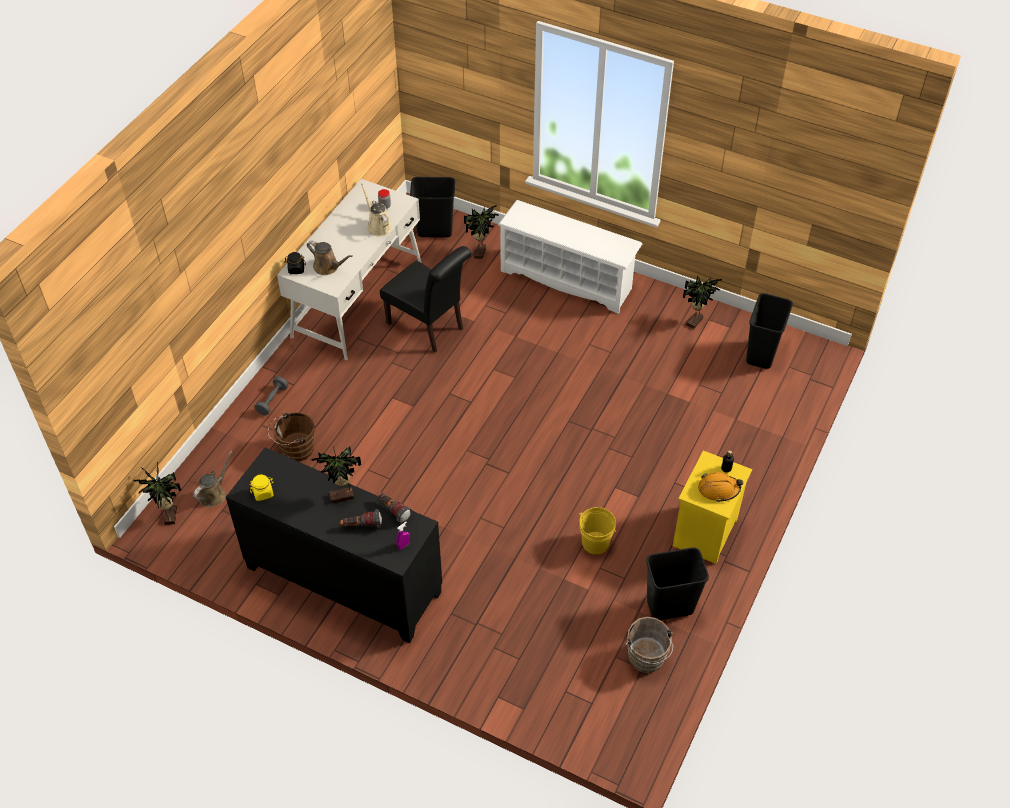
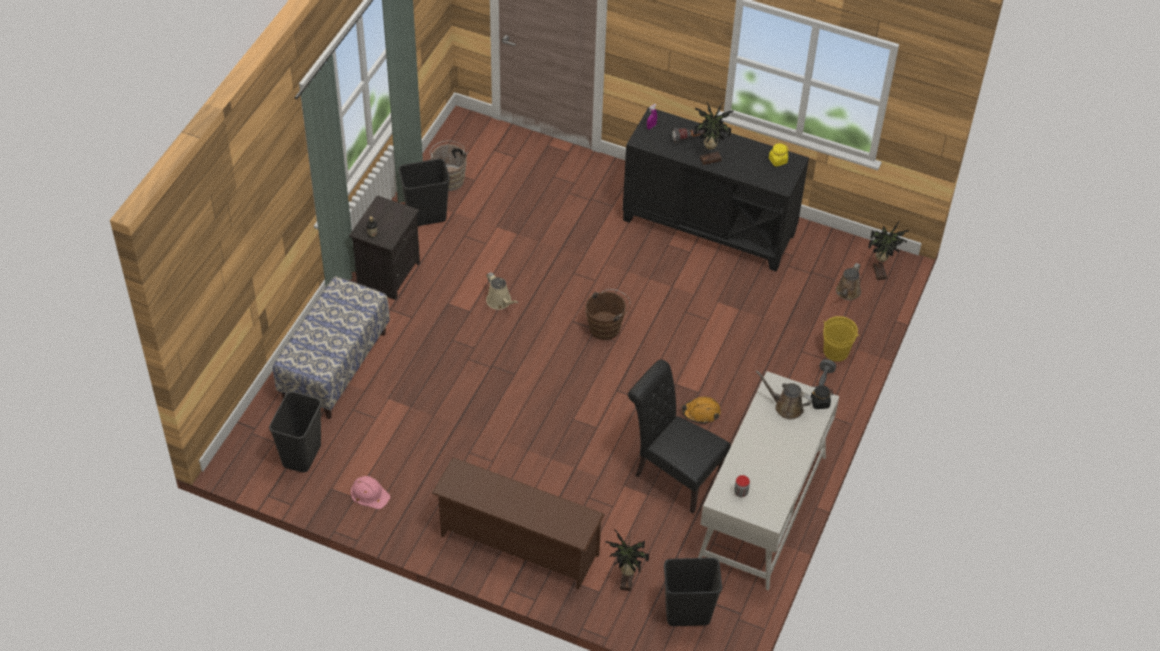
camera: 175 degrees right, 0 degrees up
brown bucket [268,412,315,462] -> brown bucket moved to [585,289,630,340]
beige watering can [361,183,392,236] -> beige watering can moved to [486,272,518,310]
flashlight [377,492,412,523] -> none
white shoe rack [498,200,642,314] -> brown shoe rack [432,457,605,590]
yellow bucket [579,507,616,554] -> yellow bucket moved to [823,316,859,362]
yellow nightstand [673,450,752,564] -> black nightstand [349,195,420,300]
potted plant [683,276,722,329] -> pink hard hat [351,476,390,509]
orange hard hat [698,472,743,502] -> orange hard hat moved to [682,397,721,424]
none -> bench [273,276,390,419]

